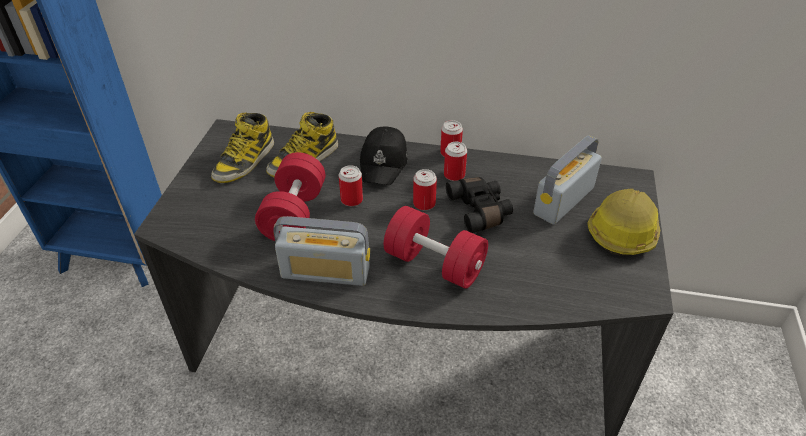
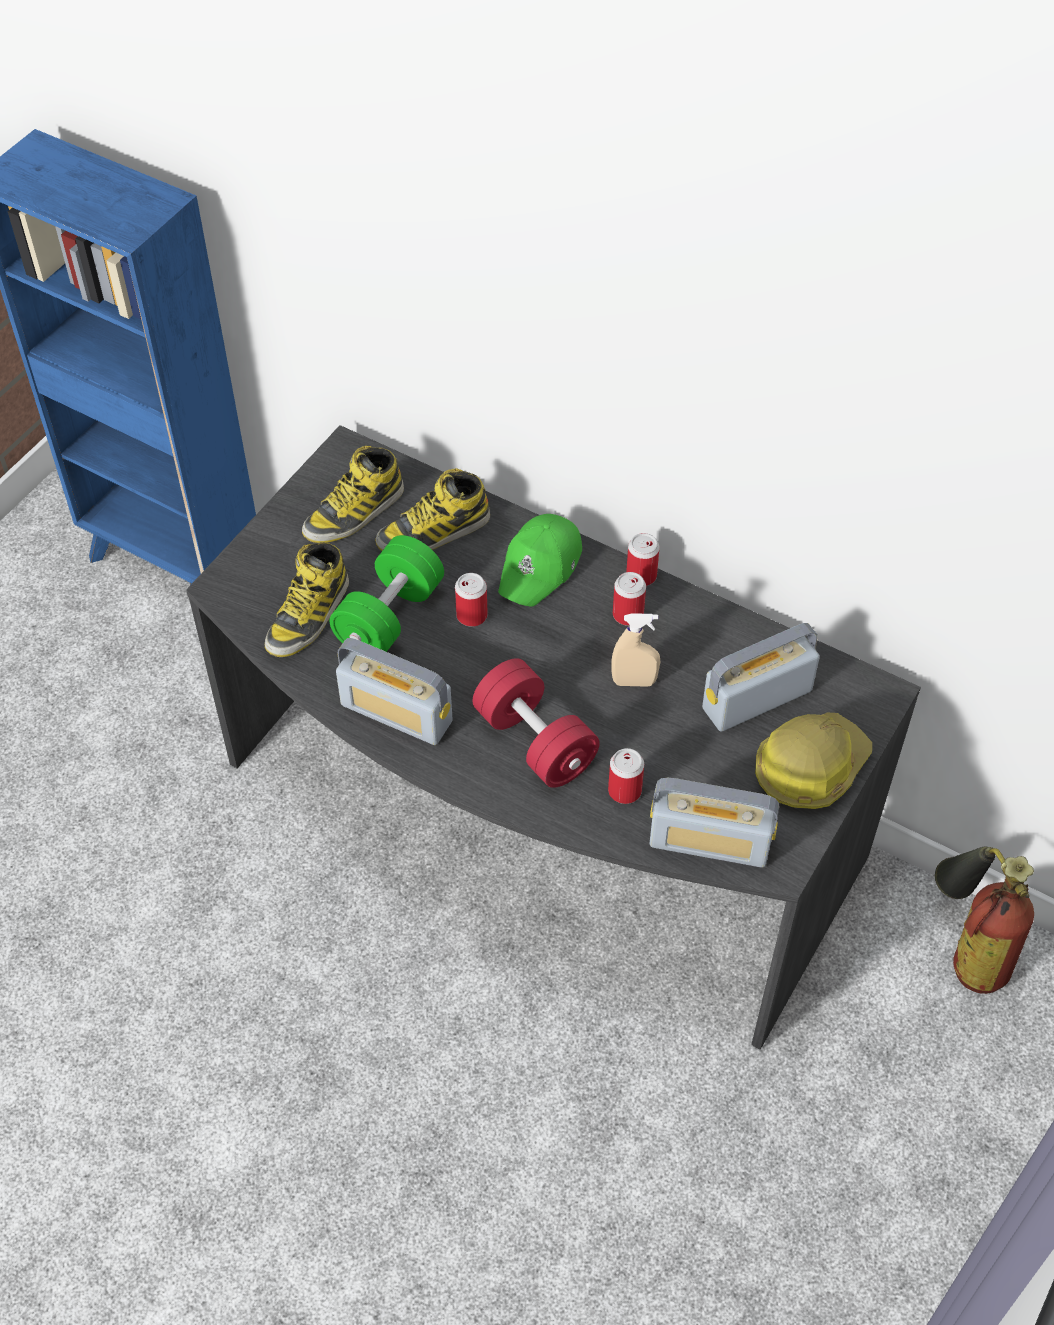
camera: 20 degrees right, 10 degrees up
red dumbbell [255,152,325,241] -> green dumbbell [330,535,444,652]
black cap [360,127,407,185] -> green cap [498,514,582,607]
can [413,169,437,210] -> can moved to [608,748,644,804]
black binoculars [446,177,513,233] -> beige spray bottle [611,613,660,687]
none -> boot [265,542,349,657]
none -> radio [650,777,779,868]
none -> fire extinguisher [935,846,1034,994]

